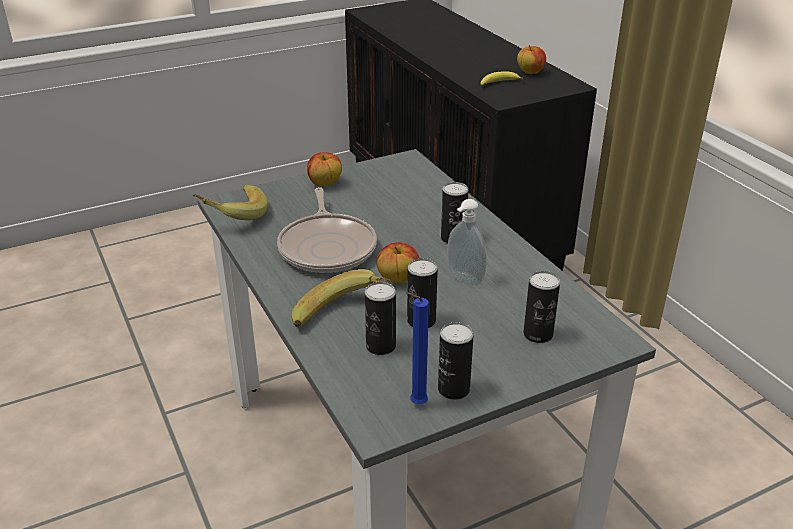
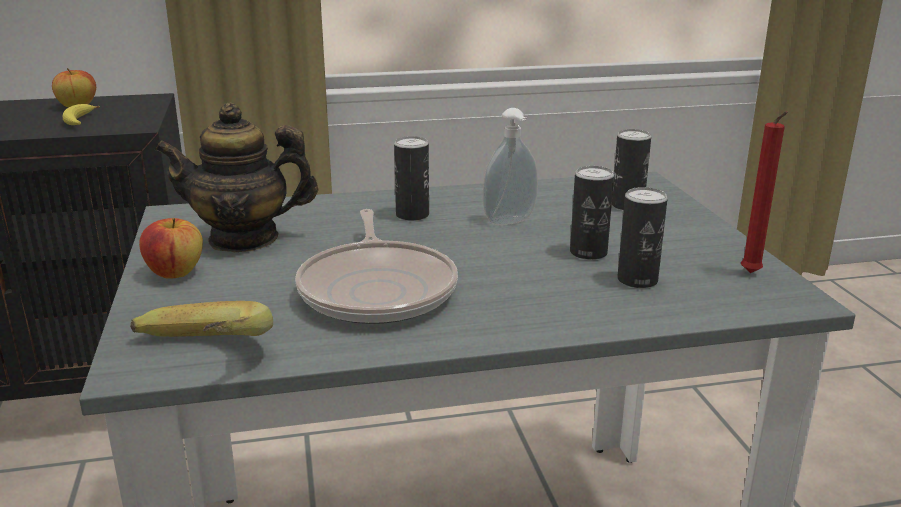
camera: 75 degrees left, 10 degrees down
frying pan [277,187,377,273] -> frying pan turned 75 degrees clockwise [295,209,458,324]
banana [291,269,392,327] -> none
apple [377,242,419,283] -> none
blue candle [406,292,429,404] -> red candle [741,111,788,273]
can [438,322,474,400] -> none
none -> teapot [155,103,318,252]

